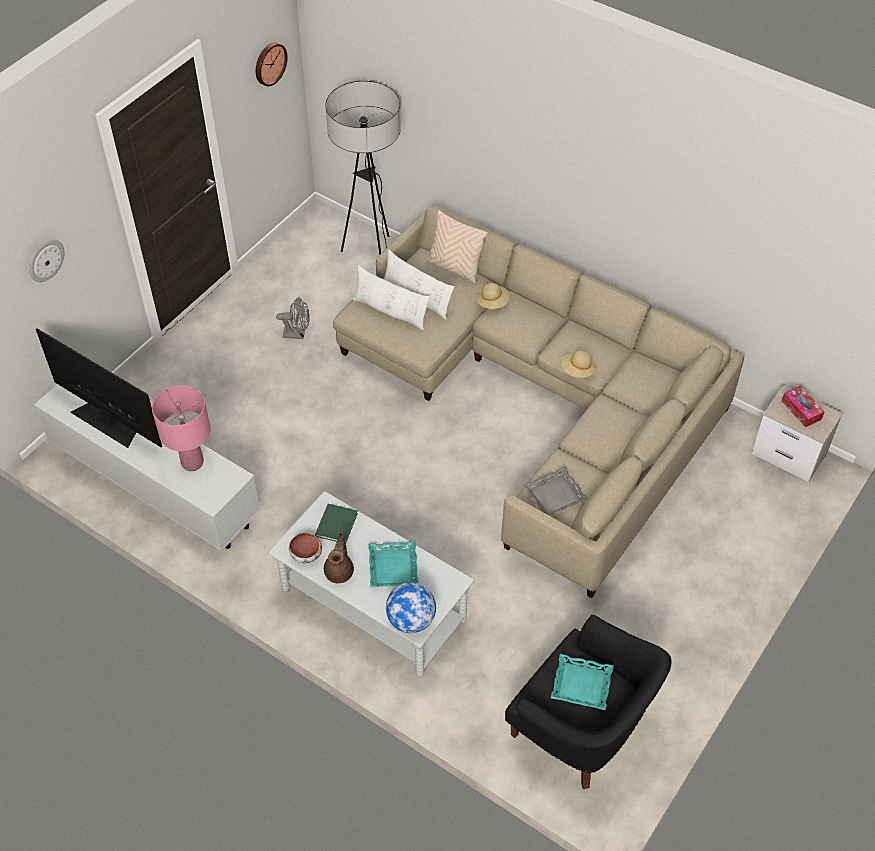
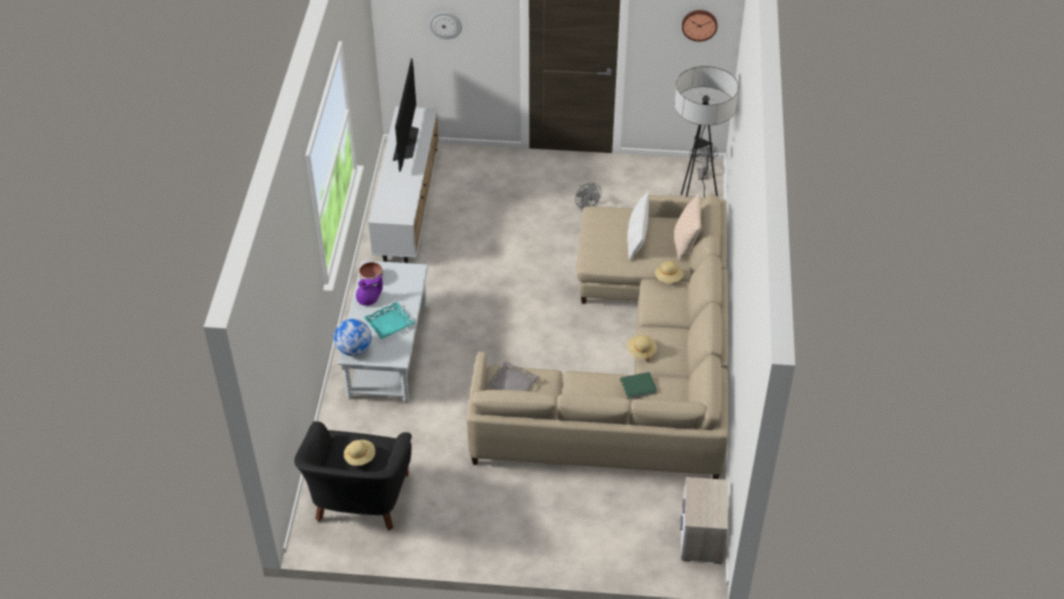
camera: 60 degrees right, 5 degrees down
pink table lamp [152,385,211,471] -> none
green book [315,504,358,544] -> green book moved to [620,372,657,399]
brown teapot [324,532,354,583] -> purple teapot [356,274,383,306]
white pillow [352,265,430,331] -> none
turquoise tray [551,654,614,710] -> beige hat [344,440,375,466]
tissue box [782,386,824,427] -> none
none -> grey fan [689,145,718,180]

